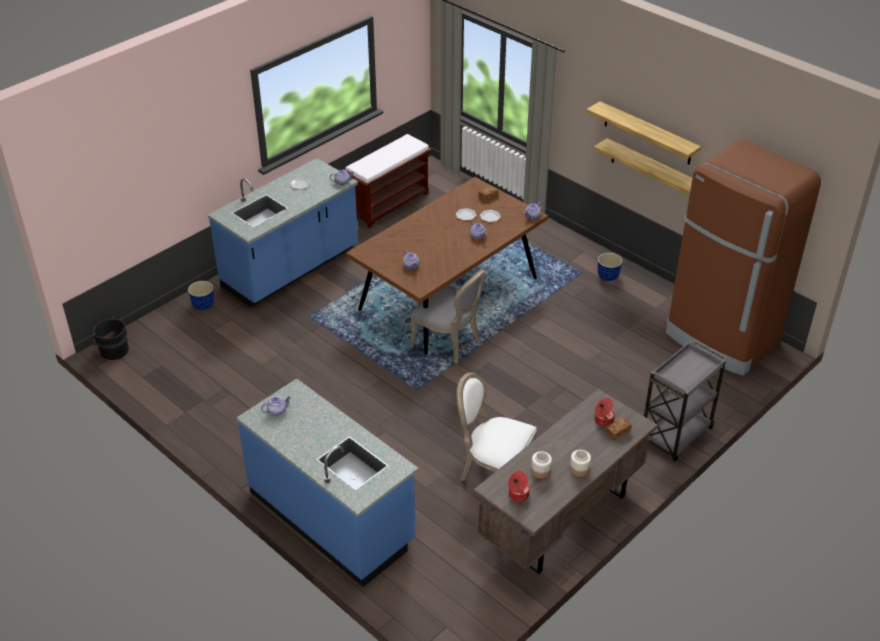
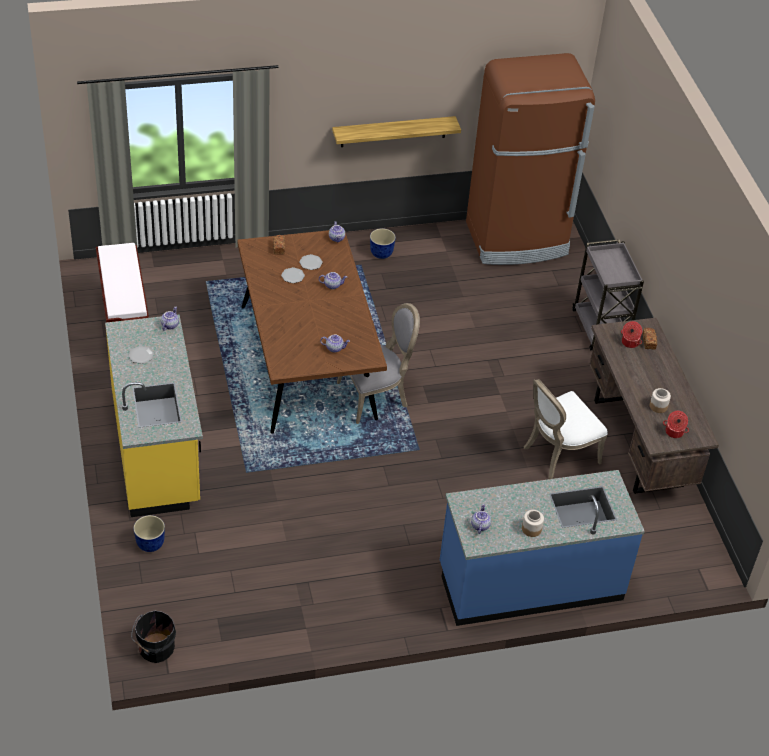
camera: 60 degrees left, 5 degrees up
blue counter [208,158,358,308] -> yellow counter [105,314,203,517]
jar [570,450,591,477] -> jar moved to [522,510,544,537]
shelf [586,101,701,165] -> none

